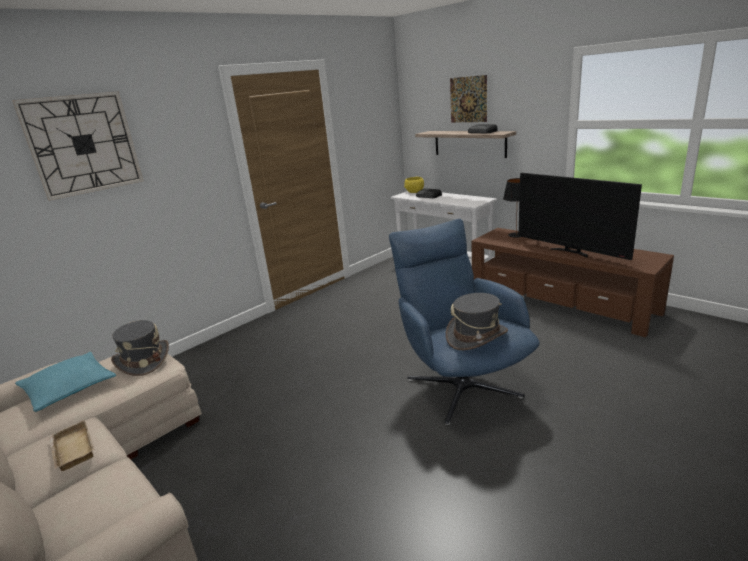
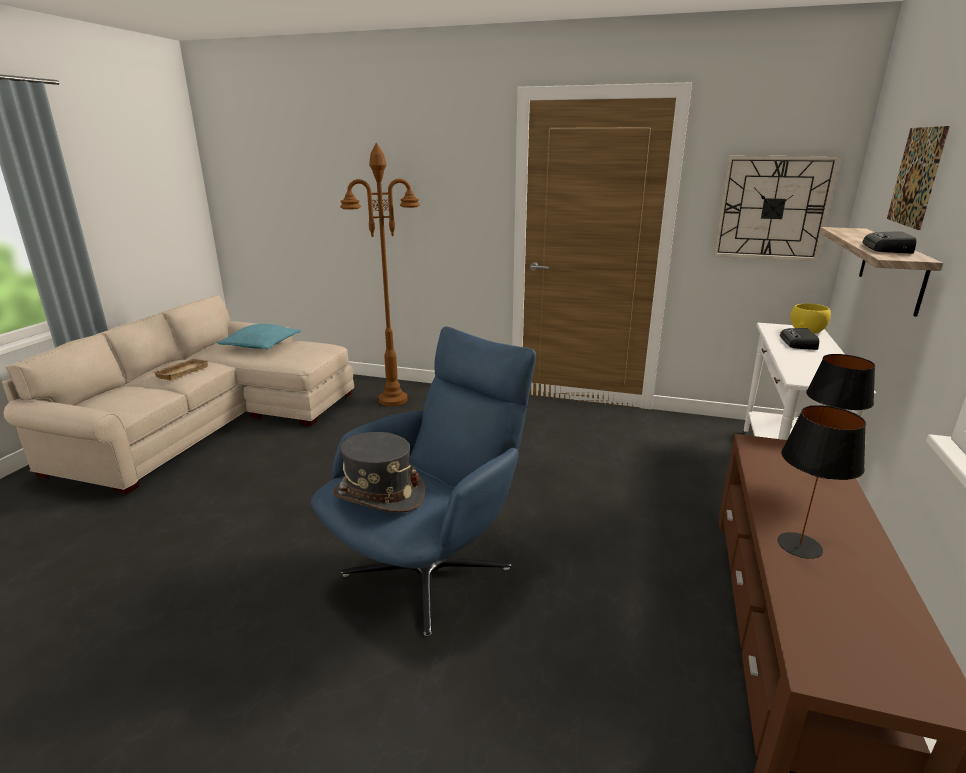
camera: 60 degrees right, 0 degrees up
wall clock [12,91,143,201] -> wall clock moved to [713,156,841,261]
grey hat [111,320,169,376] -> none
television [518,173,642,260] -> black table lamp [777,405,866,559]
none -> brown floor lamp [340,143,420,406]

